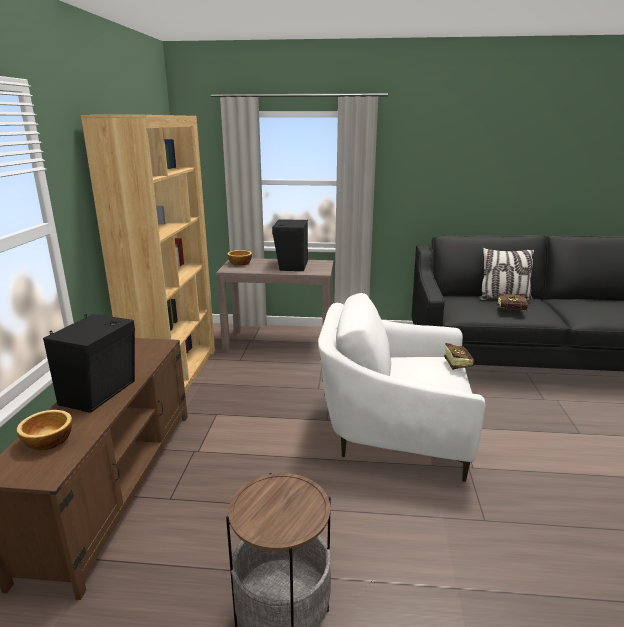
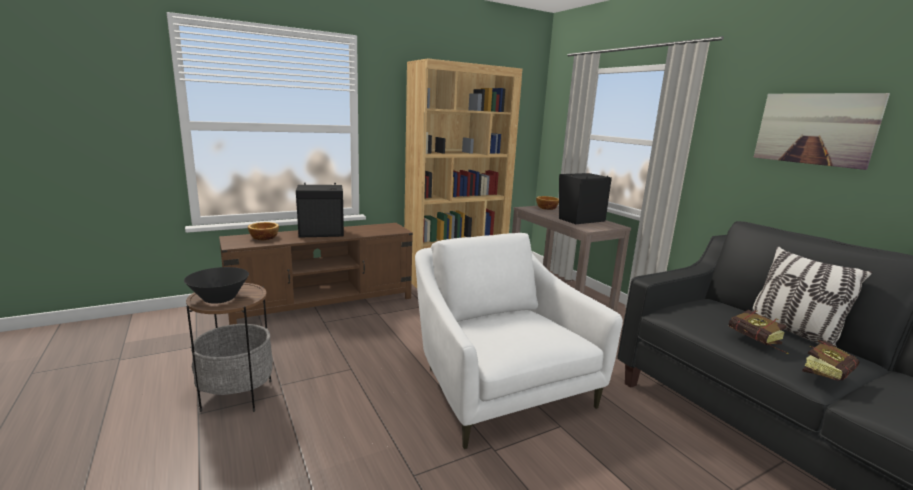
camera: 55 degrees right, 5 degrees down
book [444,343,475,370] -> book moved to [803,340,860,381]
none -> black bowl [184,267,249,304]
none -> picture [753,93,890,170]

